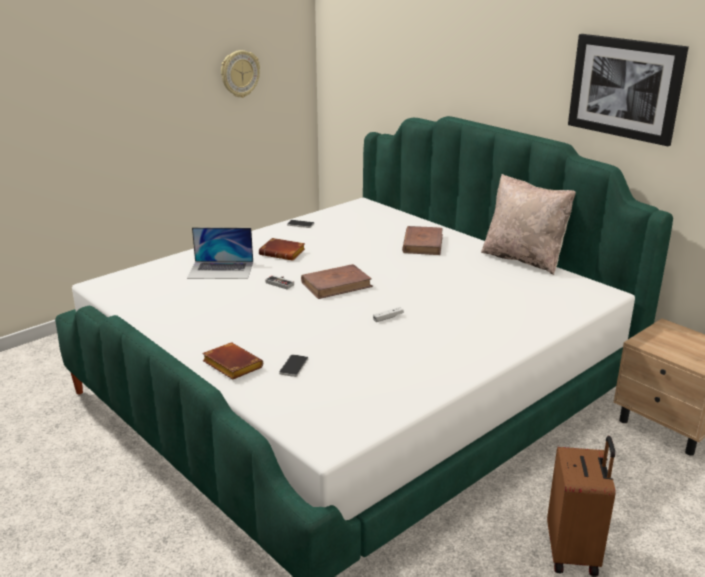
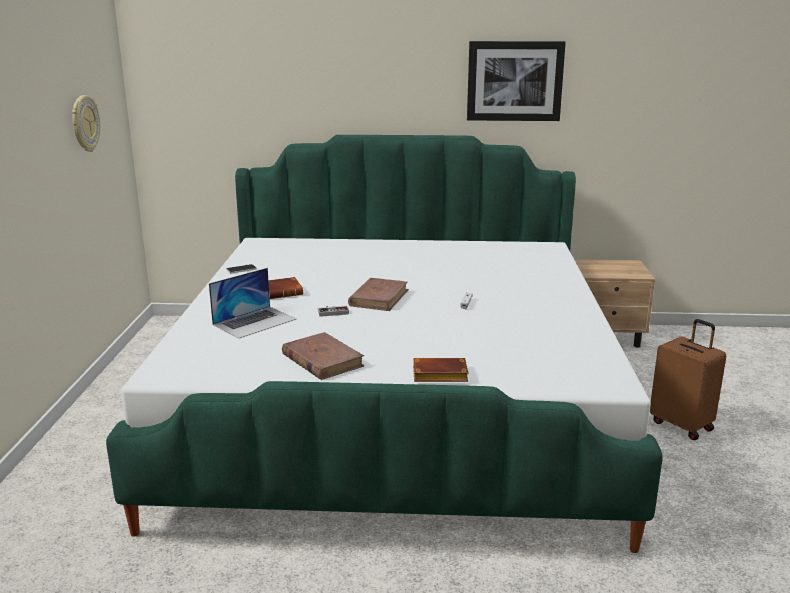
camera: 45 degrees left, 5 degrees down
phone [279,354,308,377] -> none
brown book [402,226,443,255] -> brown book moved to [282,332,364,380]
beige pillow [481,174,576,275] -> none

